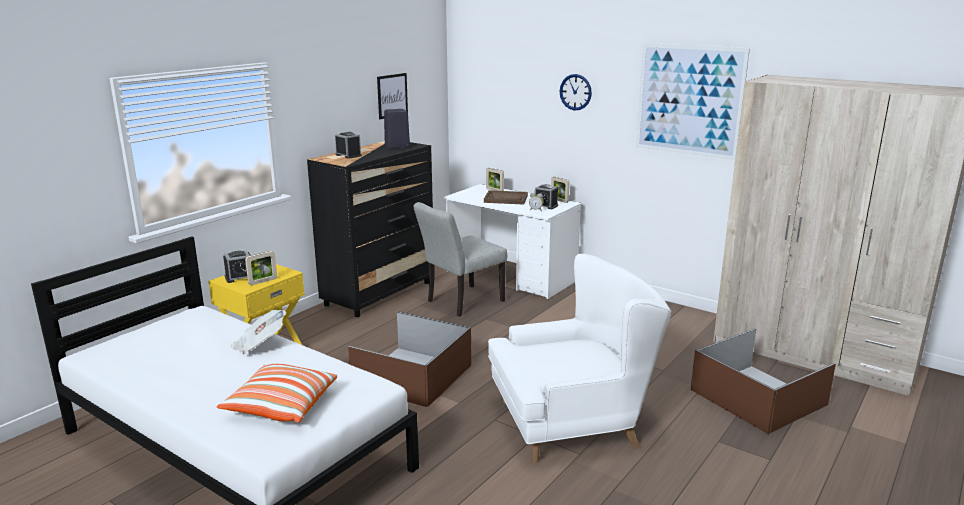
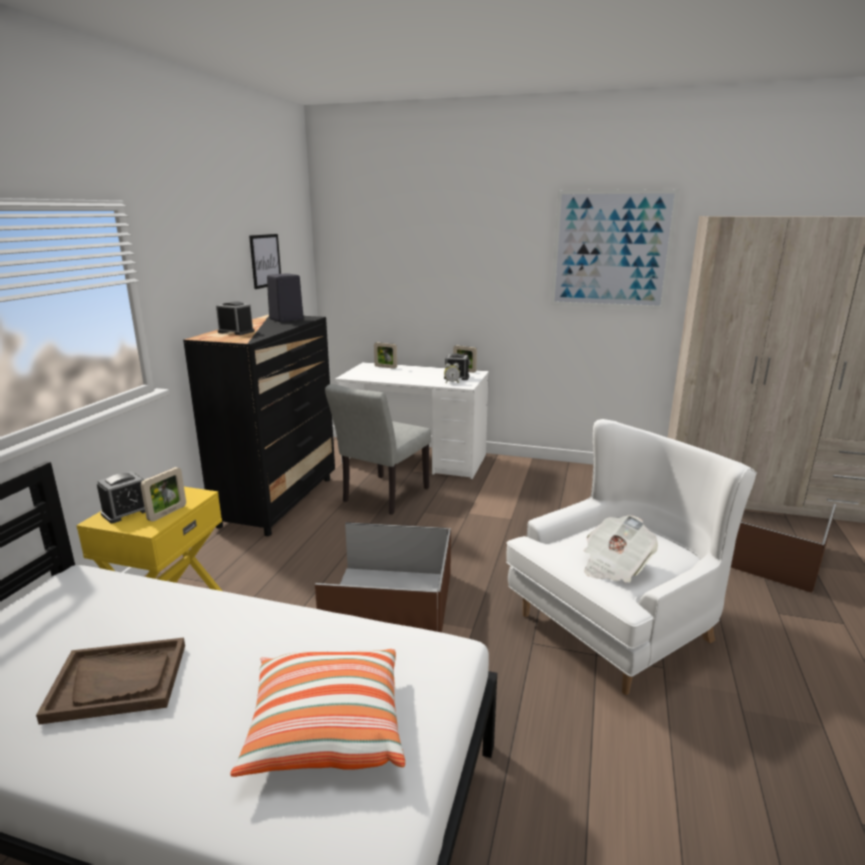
camera: 20 degrees left, 0 degrees up
newspaper [231,310,286,354] -> newspaper moved to [584,515,658,582]
brown tray [484,190,528,205] -> brown tray moved to [36,638,185,725]
wall clock [560,74,592,111] -> none

